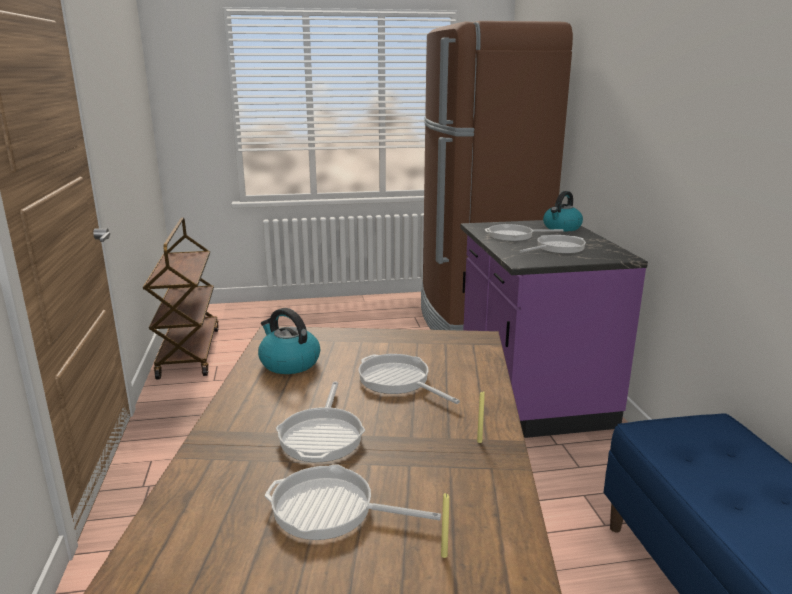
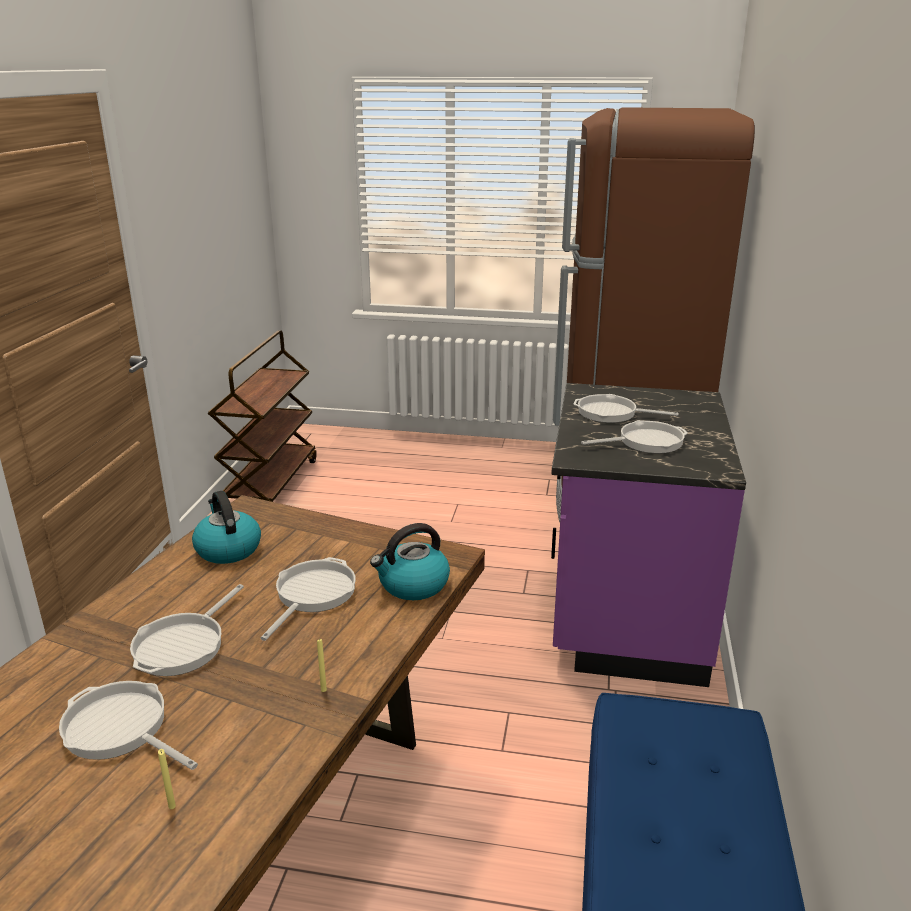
camera: 20 degrees right, 5 degrees up
frying pan [359,354,460,404] -> frying pan turned 45 degrees clockwise [260,557,356,641]
kettle [543,191,583,231] -> kettle moved to [370,523,450,600]

